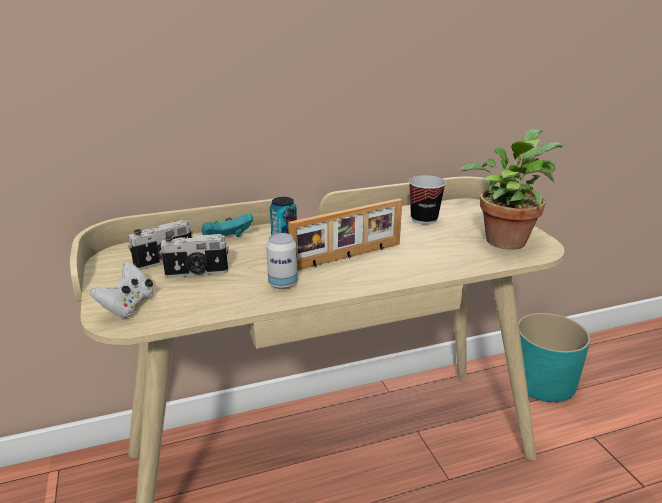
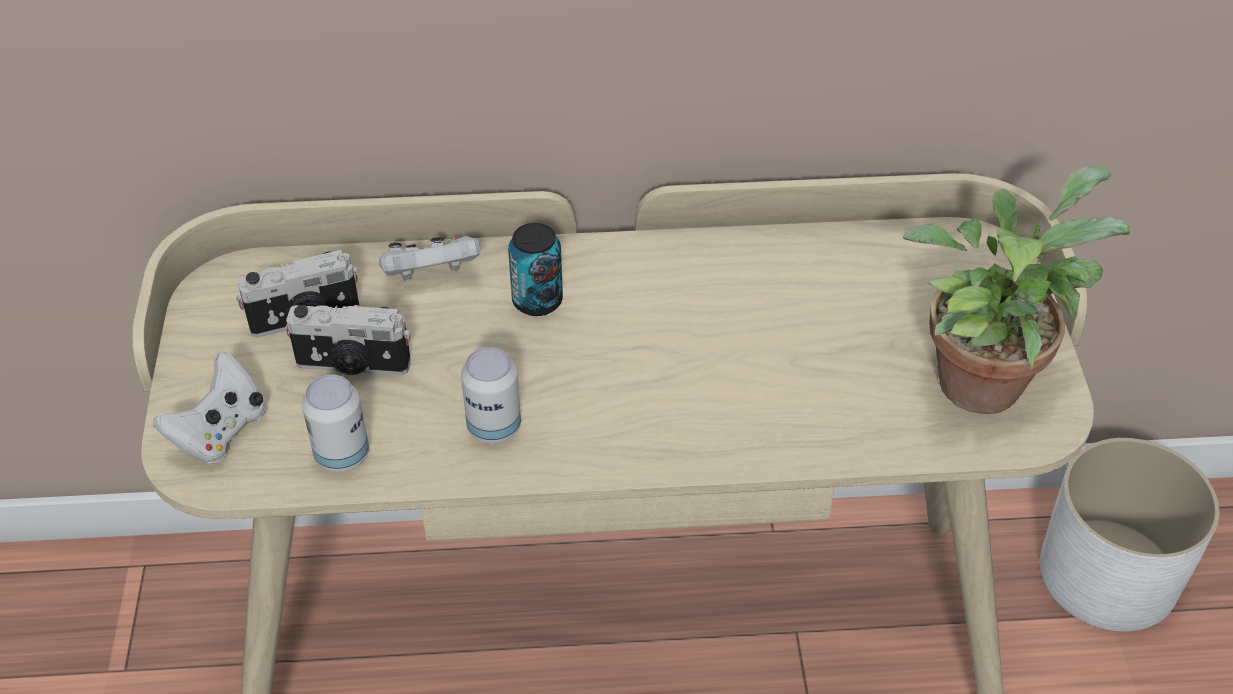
camera: 15 degrees right, 20 degrees up
turquoise game controller [202,213,253,237] -> white game controller [379,236,480,281]
picture frame [288,198,402,270] -> none
cup [409,175,446,225] -> none
turquoise planter [518,313,591,402] -> white planter [1040,438,1219,632]
none -> can [302,375,369,472]

